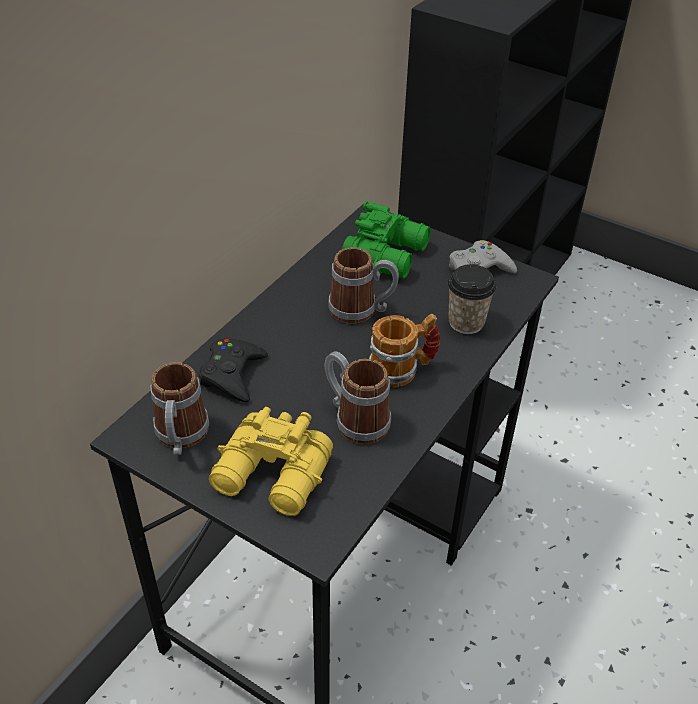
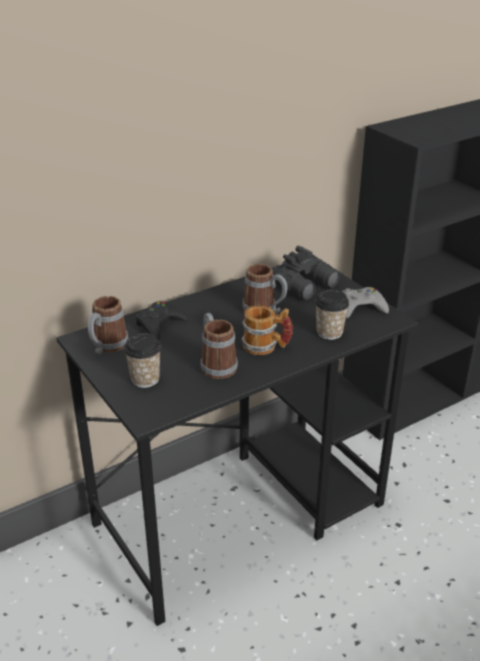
camera: 25 degrees right, 10 degrees down
yellow binoculars [209,407,333,516] -> cup [124,333,161,388]
green binoculars [342,201,431,279] -> black binoculars [272,245,340,300]

